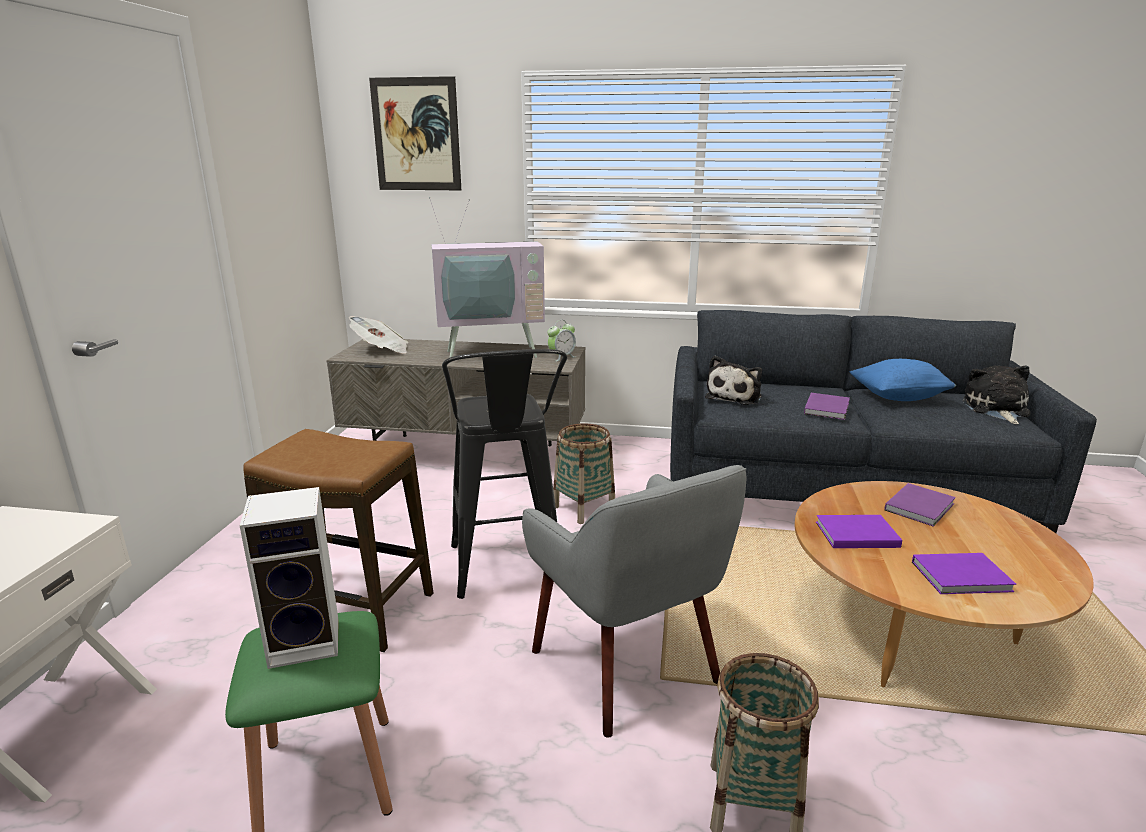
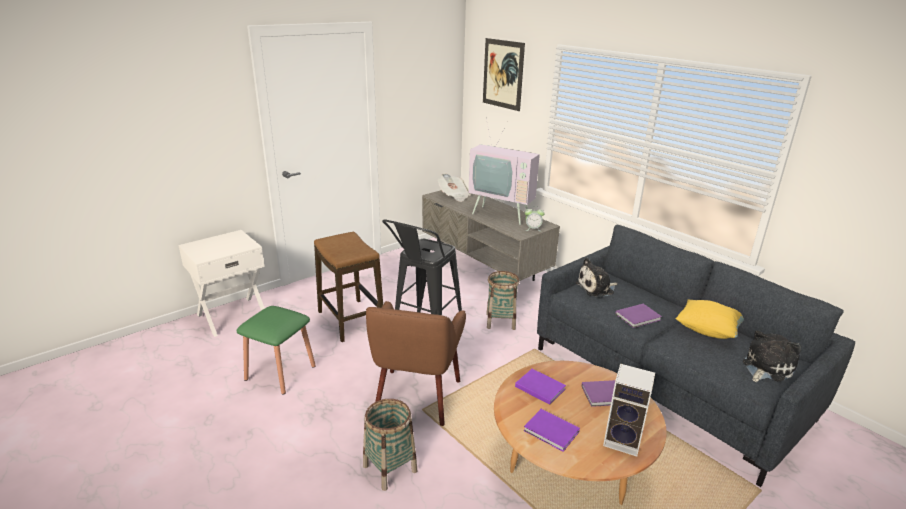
camera: 40 degrees right, 5 degrees up
speaker [240,487,339,669] -> speaker moved to [603,364,655,457]
grey armchair [522,465,746,738] -> brown armchair [366,301,466,426]
blue pillow [850,359,956,401] -> yellow pillow [676,300,744,339]

